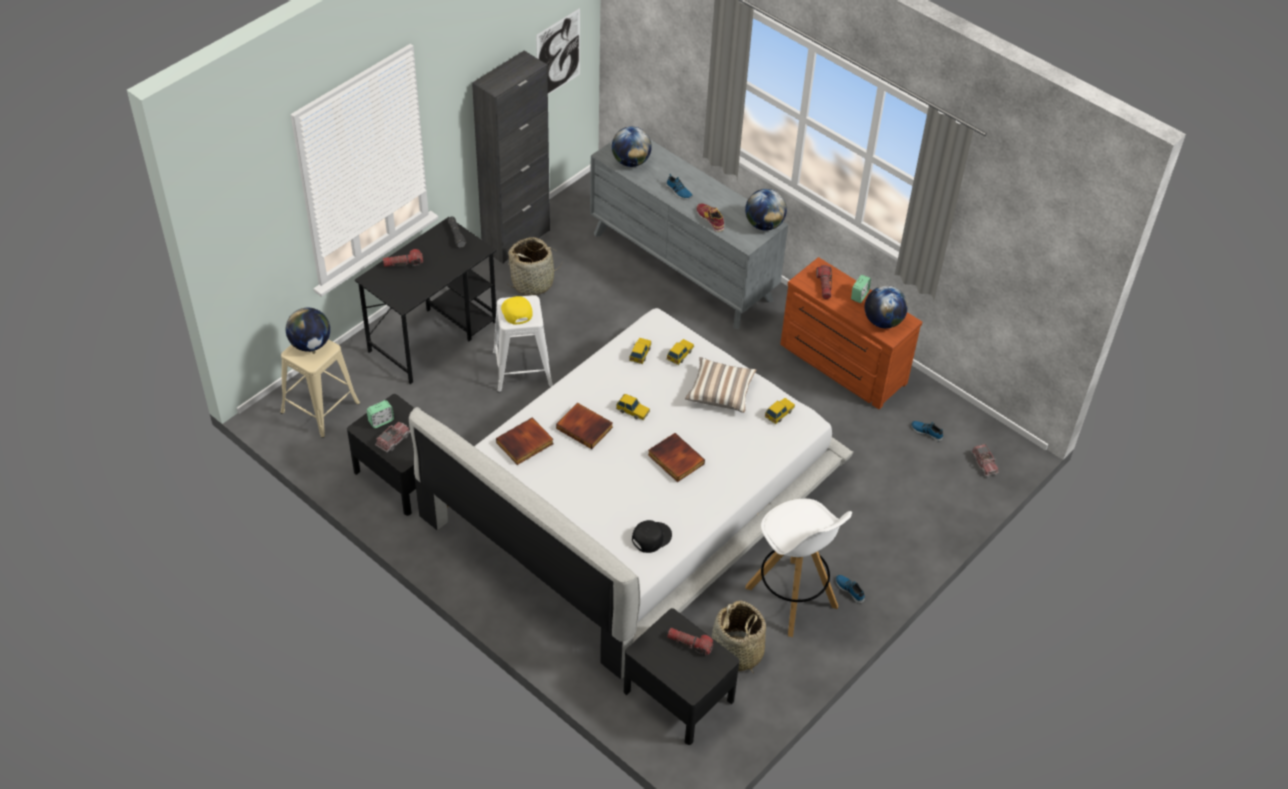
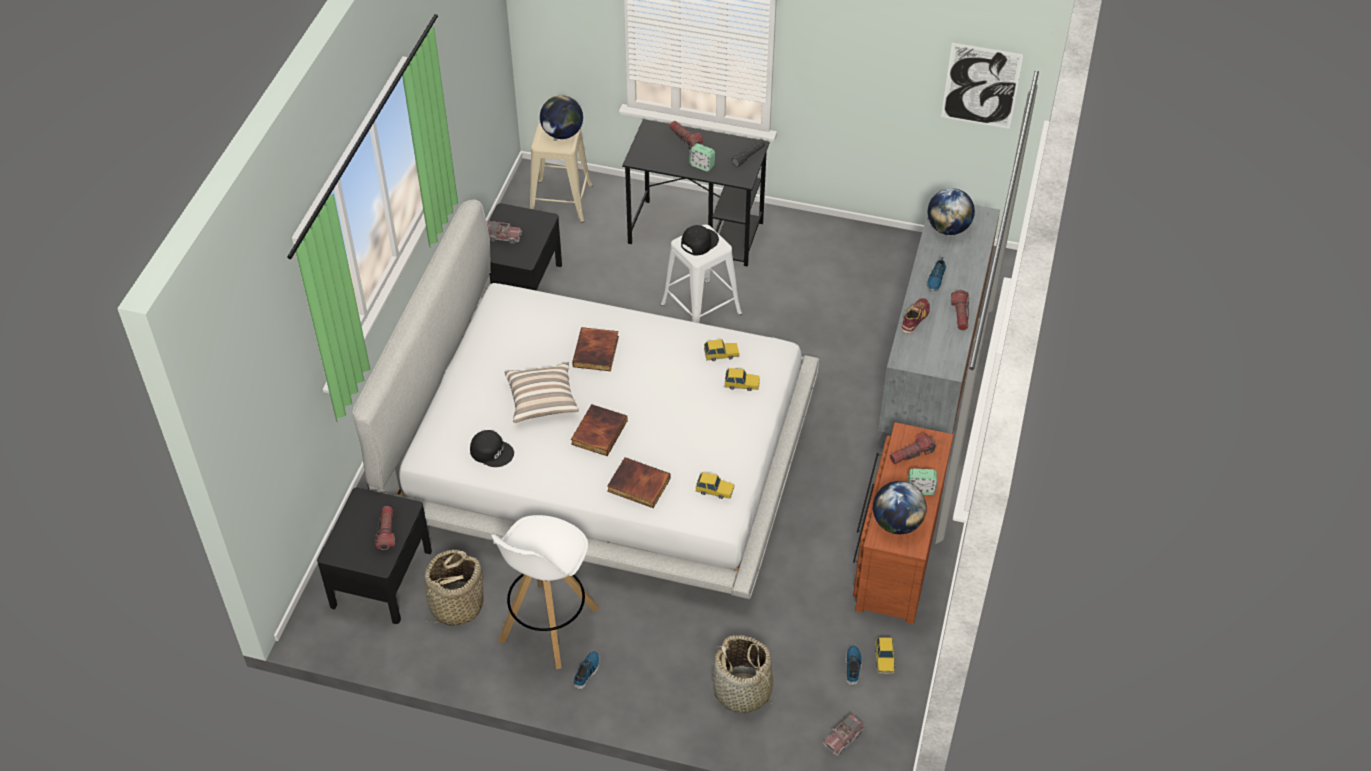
camera: 65 degrees right, 0 degrees up
alarm clock [367,400,394,428] -> alarm clock moved to [689,143,715,172]
black cabinet [472,51,550,263] -> none
book [496,418,554,465] -> book moved to [607,457,671,508]
yellow cap [501,296,532,324] -> black cap [681,225,719,255]
basket [507,237,563,296] -> basket moved to [713,635,777,713]
toy car [616,394,650,420] -> toy car moved to [875,637,896,674]
pillow [685,357,757,413] -> pillow moved to [504,362,579,423]
globe [745,189,787,231] -> none
none -> flashlight [951,290,969,330]

